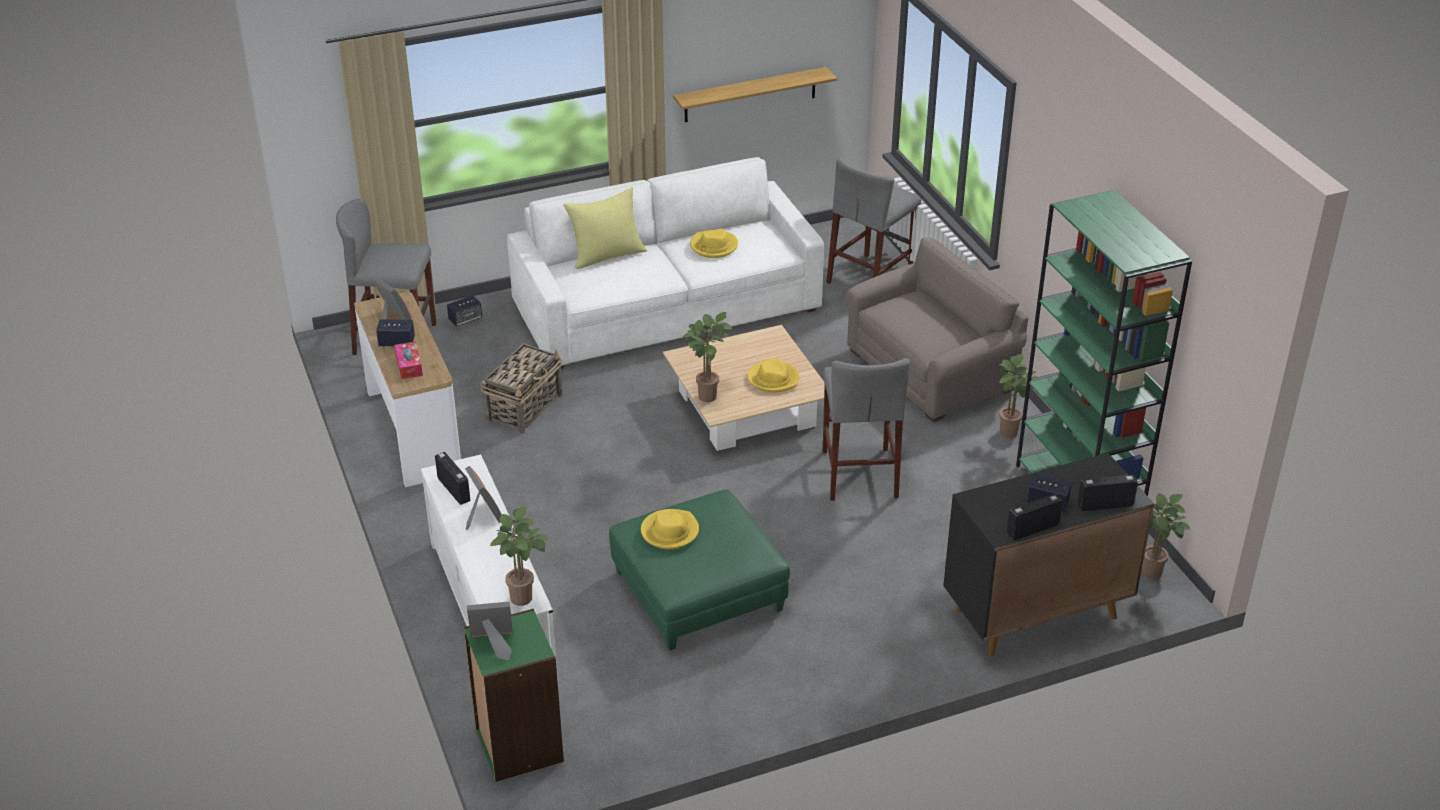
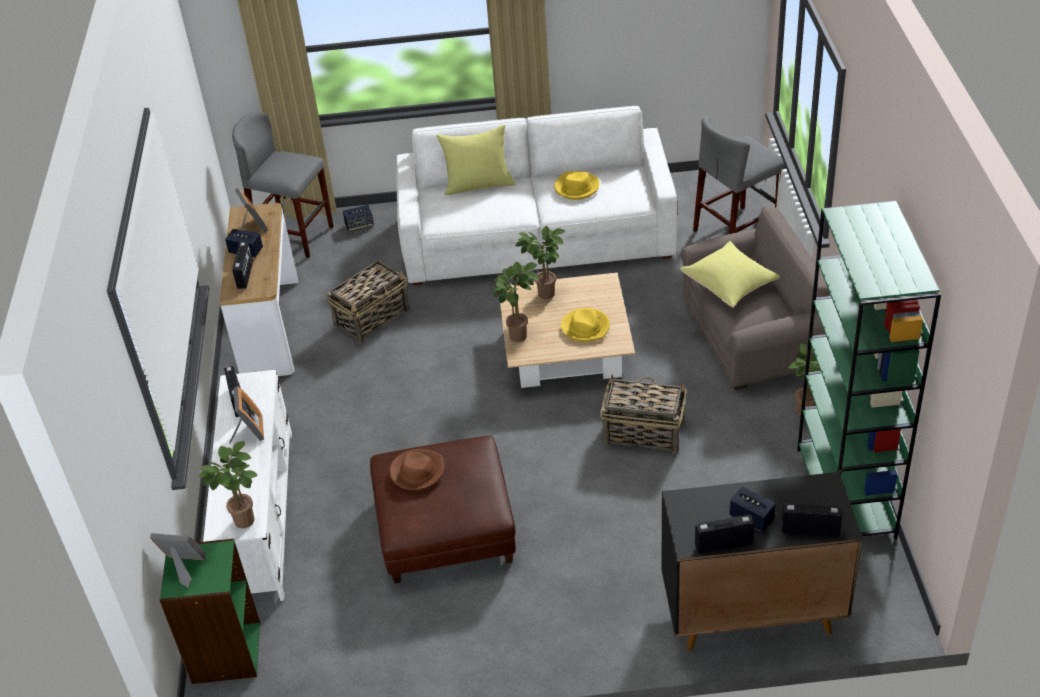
camera: 20 degrees right, 5 degrees up
tissue box [394,341,423,379] -> radio [232,242,253,289]
green ottoman [609,490,790,650] -> brown ottoman [370,436,515,583]
yellow hat [641,509,699,549] -> brown hat [389,449,444,490]
shelf [673,67,837,122] -> none
grey stool [823,358,910,501] -> basket [600,375,687,454]
potted plant [1142,493,1190,579] -> potted plant moved to [516,226,566,299]
none -> yellow pillow [680,241,780,308]

